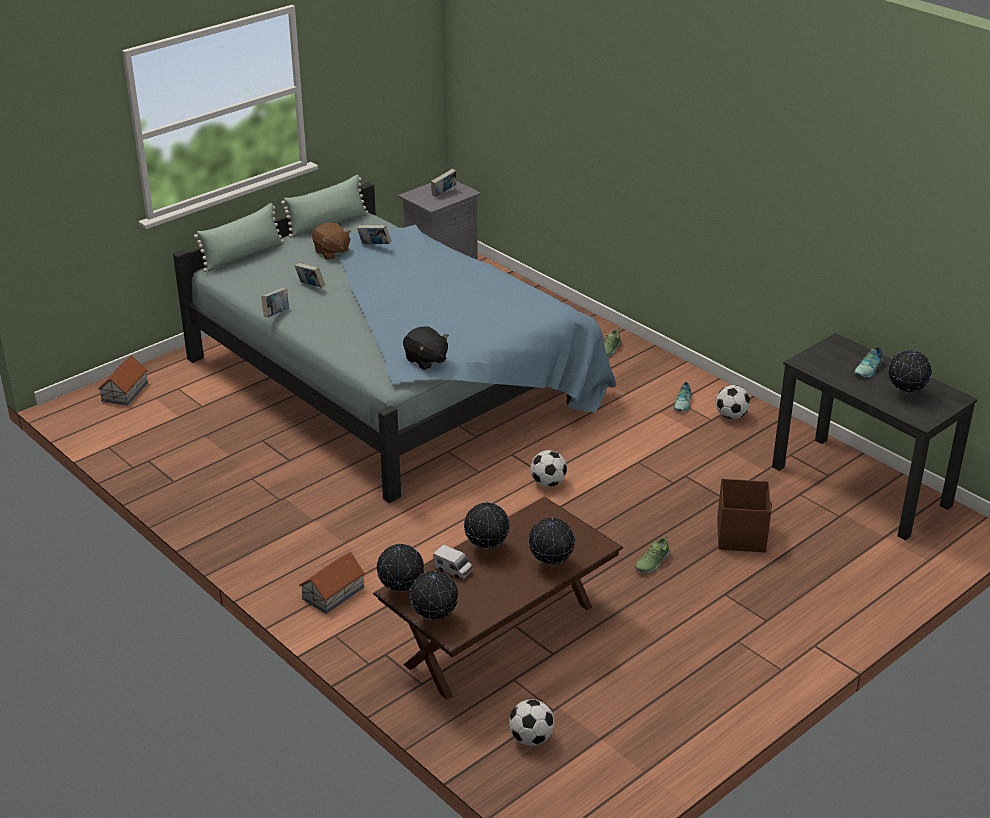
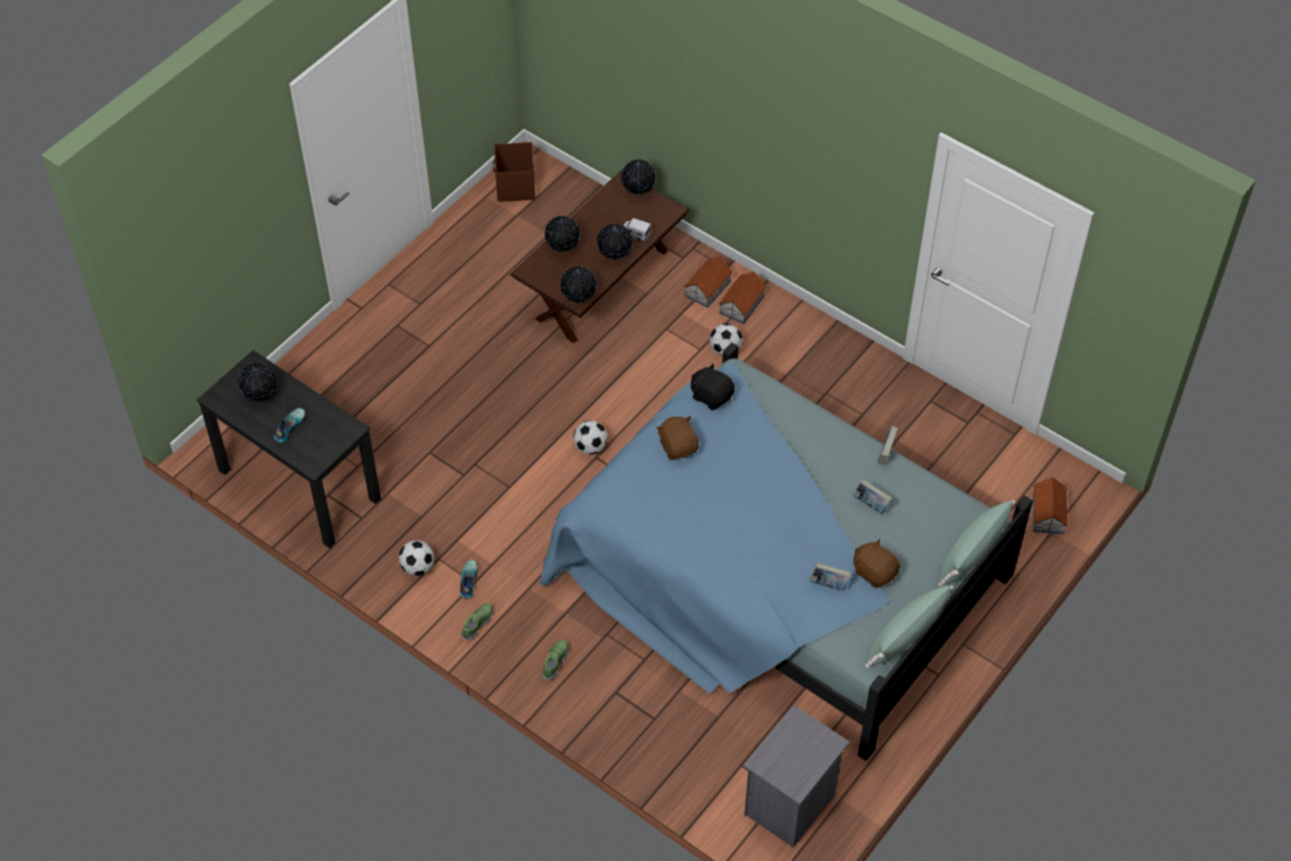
camera: 170 degrees right, 20 degrees up
globe [376,543,424,592] -> globe moved to [560,266,596,303]
book [431,169,456,197] -> none
football [509,699,554,746] -> football moved to [710,324,742,356]
shoe [635,536,671,573] -> shoe moved to [461,603,493,641]
brown storage box [717,479,772,552] -> brown storage box moved to [493,142,535,202]
none -> brown plush toy [657,416,699,460]
none -> toy house [684,256,733,308]

